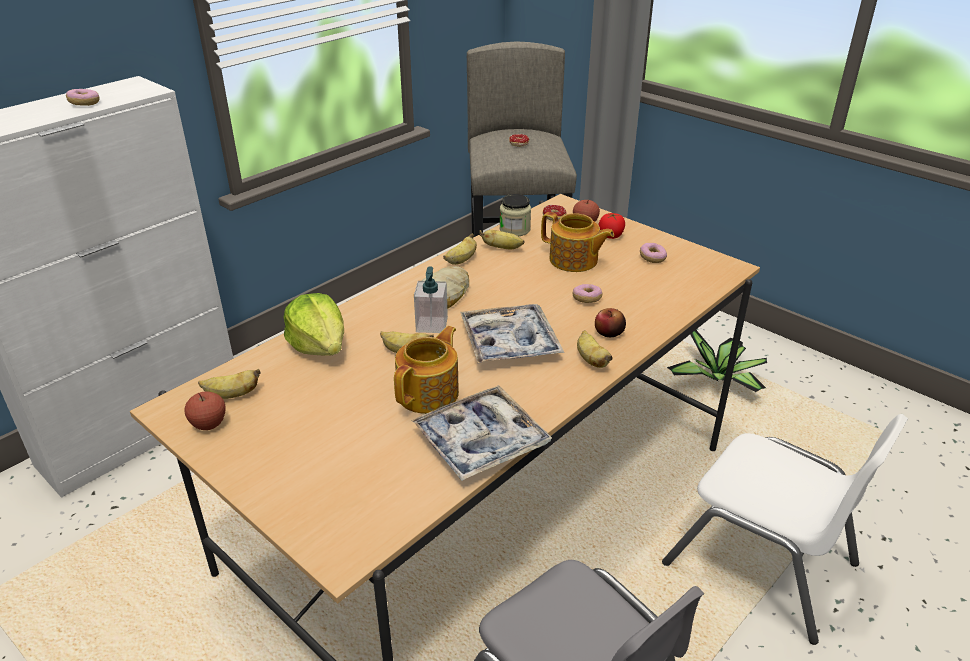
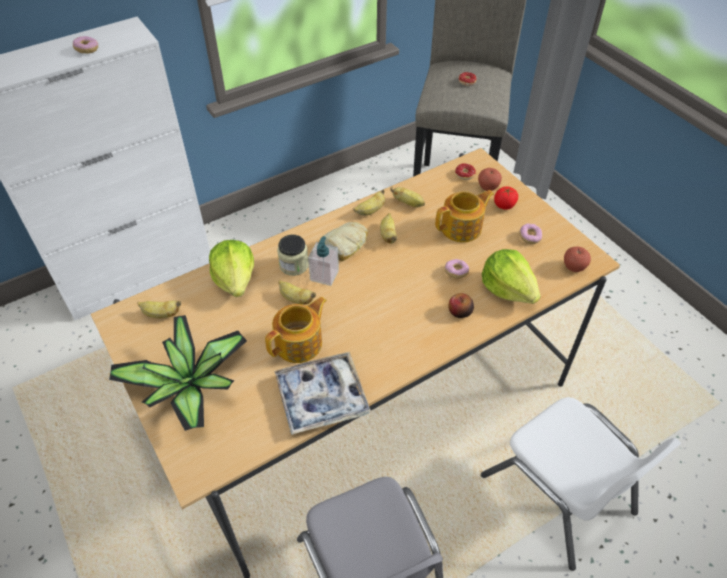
camera: 15 degrees right, 15 degrees up
apple [184,392,226,430] -> apple moved to [564,246,591,272]
tray [460,304,564,363] -> none
jar [500,194,531,236] -> jar moved to [277,234,309,276]
teapot [541,212,614,272] -> teapot turned 75 degrees counterclockwise [435,190,494,242]
banana [577,330,613,368] -> banana moved to [380,213,397,244]
potted plant [667,330,767,392] -> potted plant moved to [109,315,247,431]
none -> lettuce [482,249,541,304]

